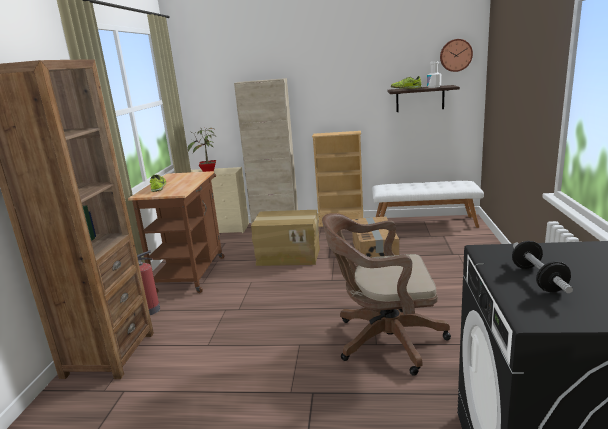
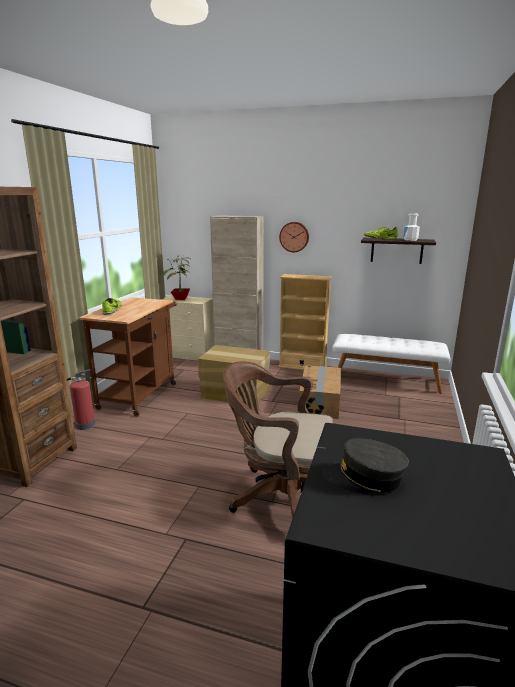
camera: 10 degrees right, 0 degrees up
wall clock [440,39,473,72] -> wall clock moved to [279,222,309,252]
dumbbell [512,241,573,293] -> grey cap [322,438,409,493]

